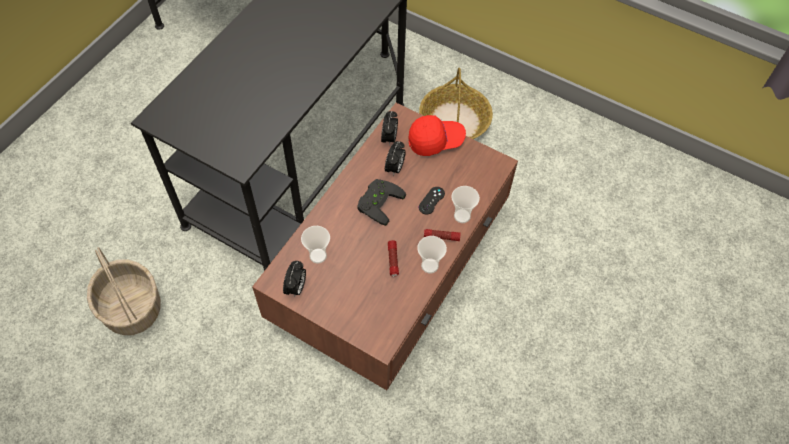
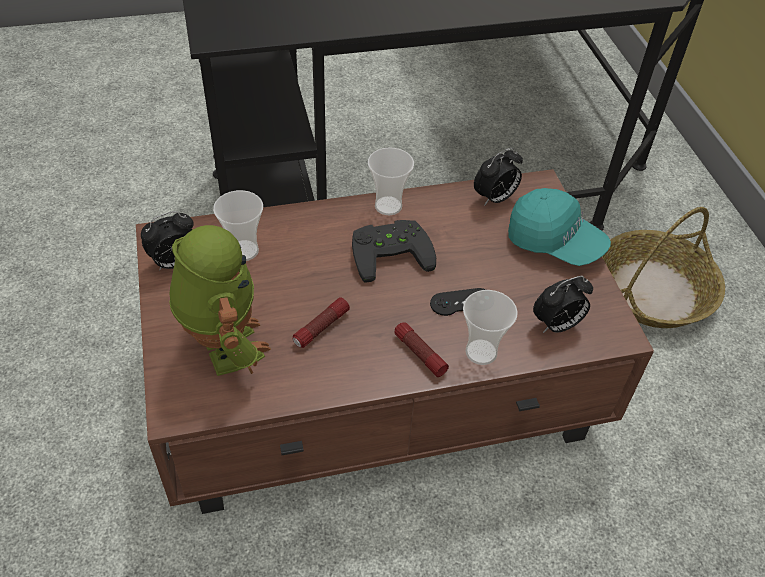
camera: 45 degrees right, 10 degrees down
basket [87,247,161,335] -> none
alarm clock [385,141,406,176] -> alarm clock moved to [533,276,593,333]
red cap [408,115,466,156] -> turquoise cap [508,188,611,266]
cup [417,236,447,274] -> cup moved to [368,147,414,215]
none -> toy robot [169,225,271,376]

